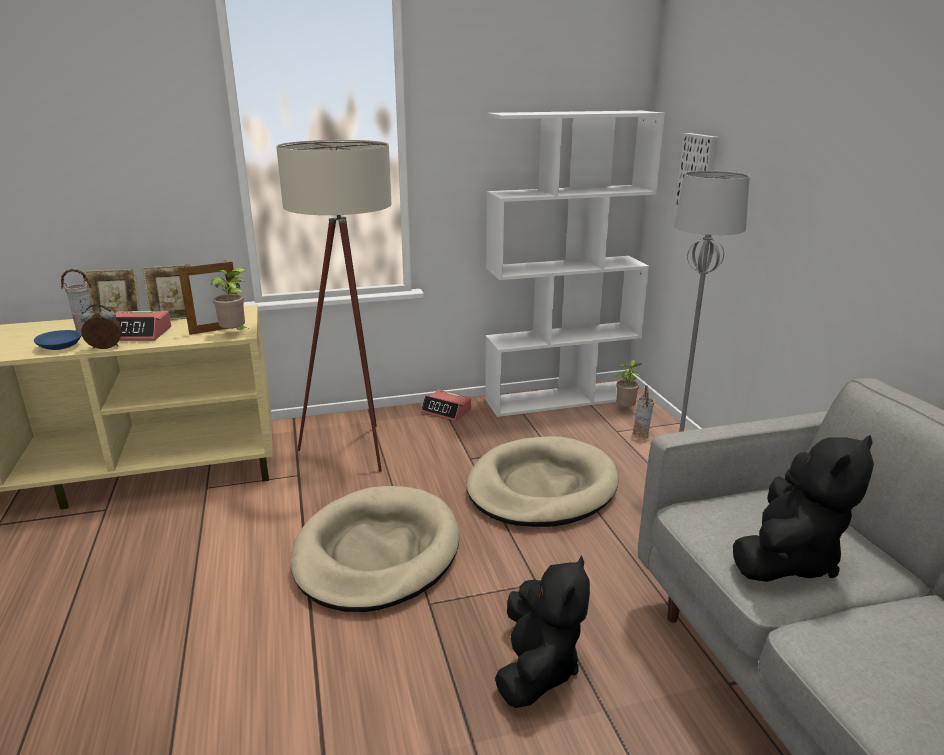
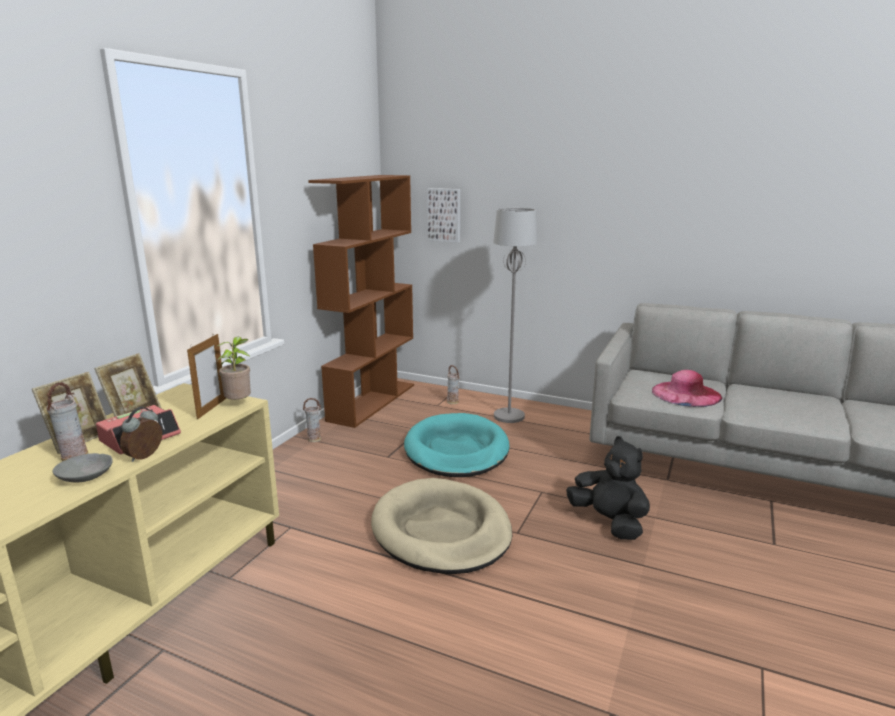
camera: 50 degrees left, 5 degrees down
blue bowl [34,330,82,350] -> grey bowl [52,453,113,482]
beige floor lamp [276,140,392,472] -> none
alarm clock [421,390,471,421] -> vase [303,398,321,442]
beige dog bed [466,436,619,527] -> turquoise dog bed [404,413,510,477]
white bookcase [485,111,665,417] -> brown bookcase [308,175,414,428]
potted plant [616,360,641,407] -> none
black plush toy [733,435,874,582] -> pink hat [652,370,722,407]

